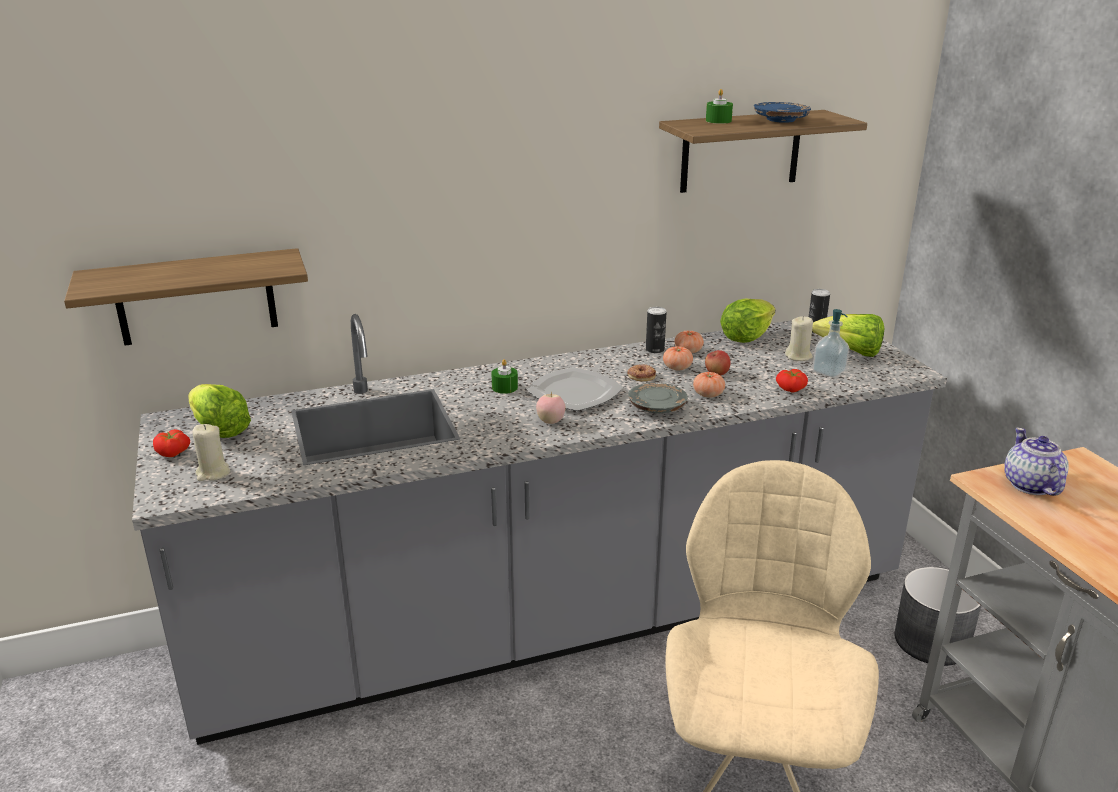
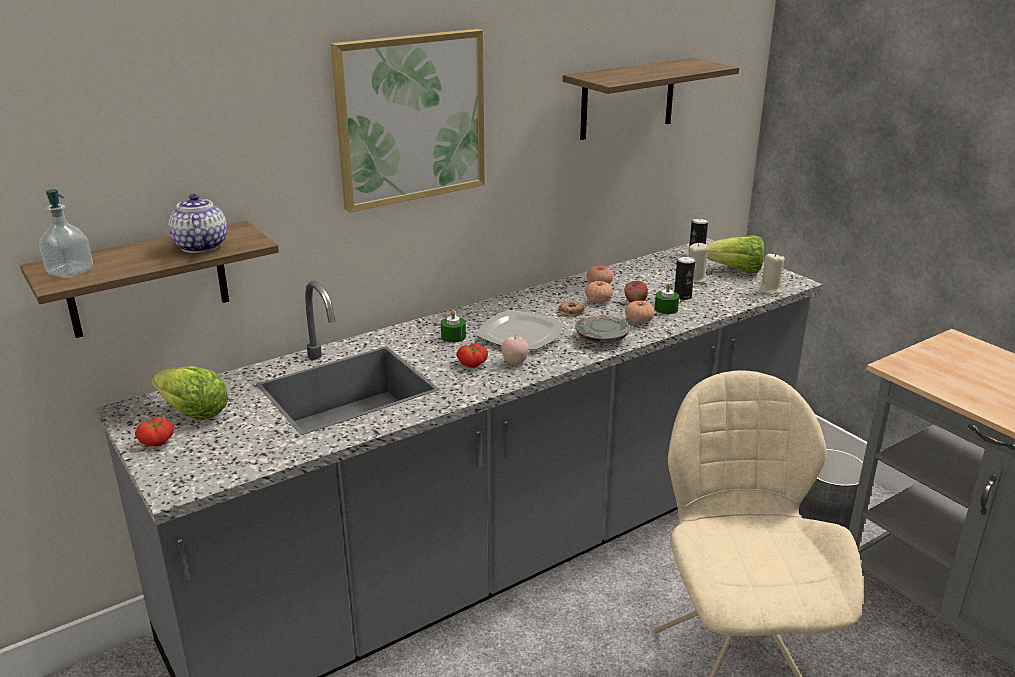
camera: 15 degrees left, 0 degrees up
beige candle [193,424,230,481] -> beige candle moved to [759,253,785,296]
can [646,307,666,353] -> can moved to [674,256,695,300]
green candle [706,89,733,124] -> green candle moved to [655,283,679,314]
lettuce [720,298,775,343] -> none
blue plate [754,102,811,123] -> none
tomato [776,369,808,393] -> tomato moved to [456,343,488,368]
soap dispenser [812,309,850,378] -> soap dispenser moved to [39,189,93,278]
teapot [1004,428,1069,496] -> teapot moved to [168,194,227,253]
none -> picture [331,29,485,212]

